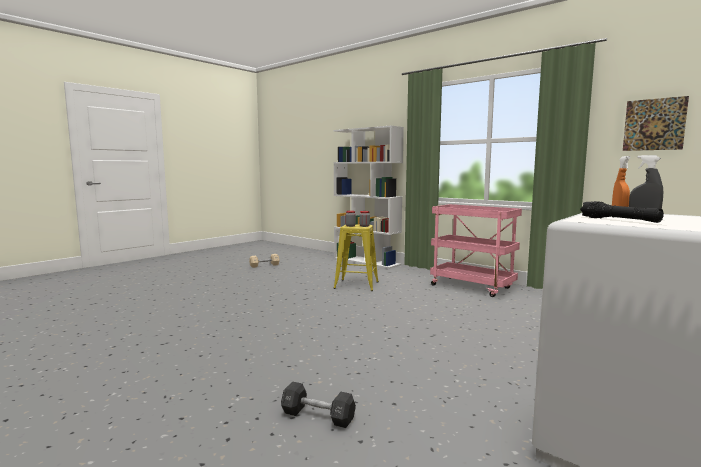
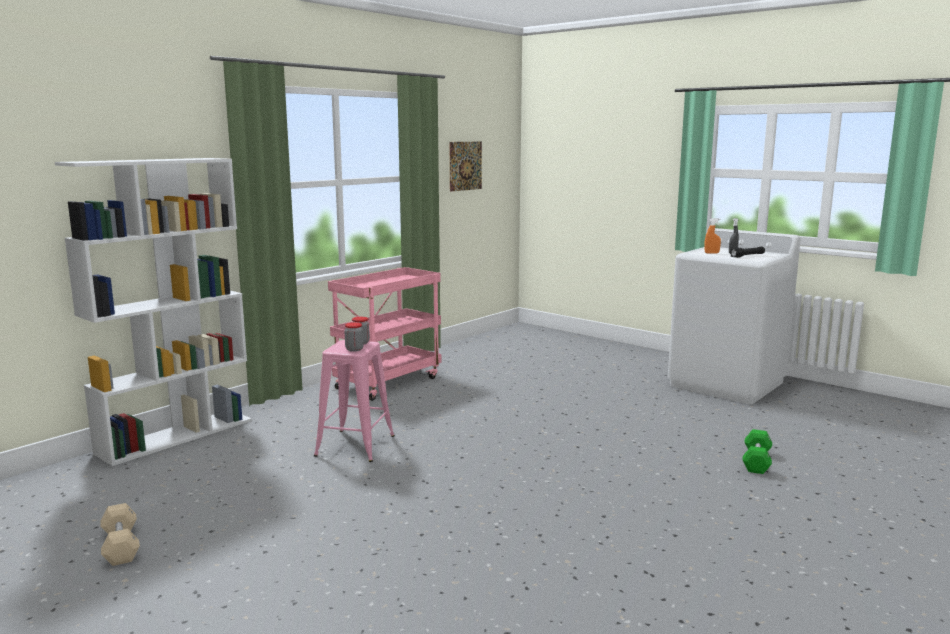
camera: 90 degrees left, 5 degrees up
black dumbbell [281,382,356,428] -> green dumbbell [742,429,772,474]
yellow stool [333,224,379,291] -> pink stool [314,340,395,462]

